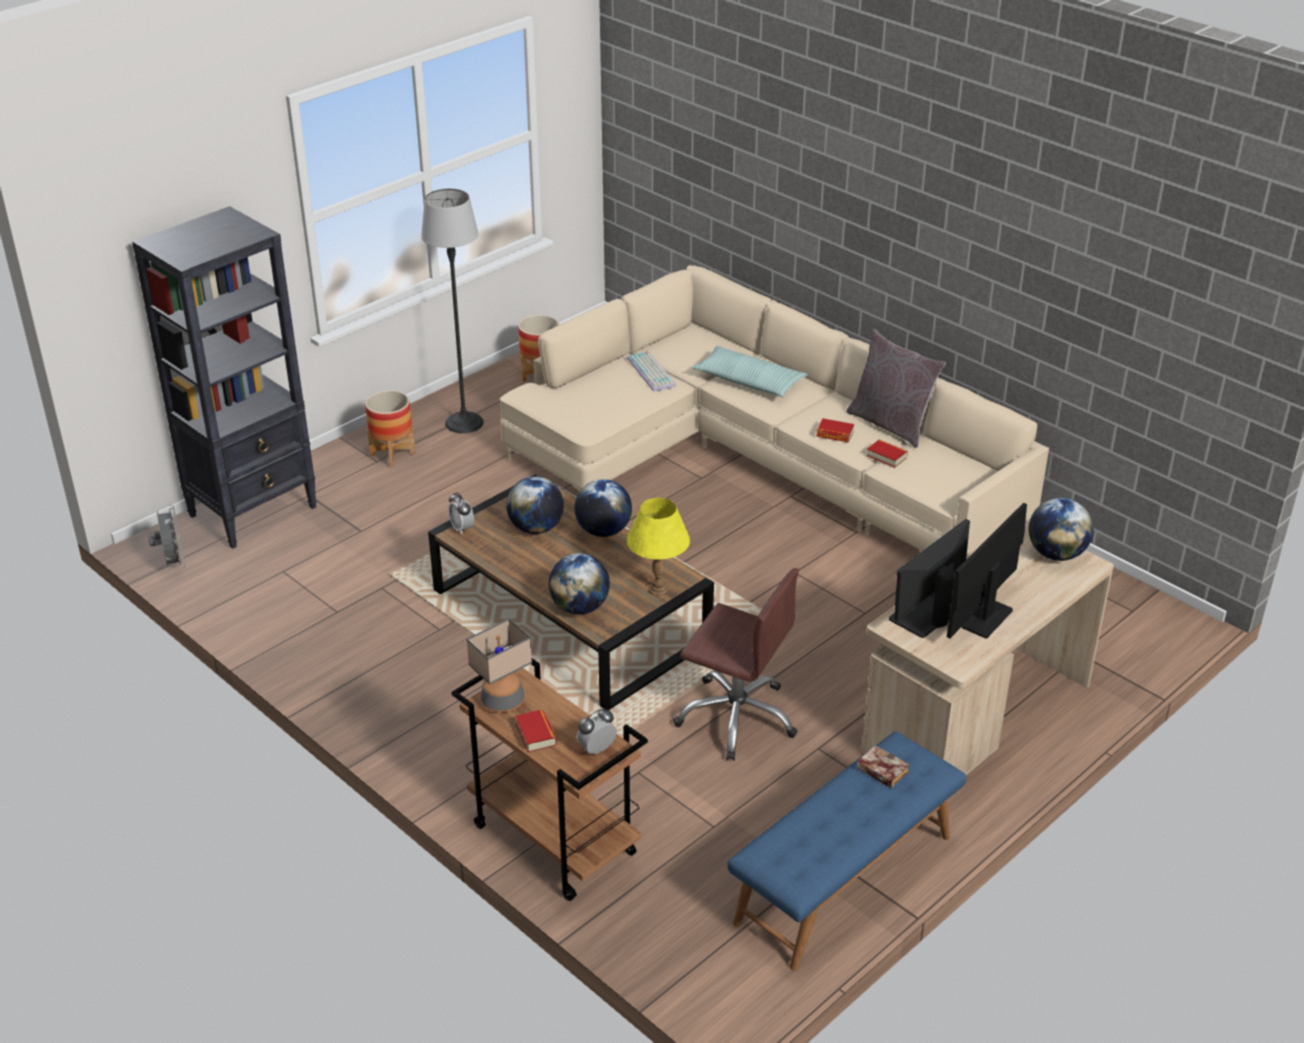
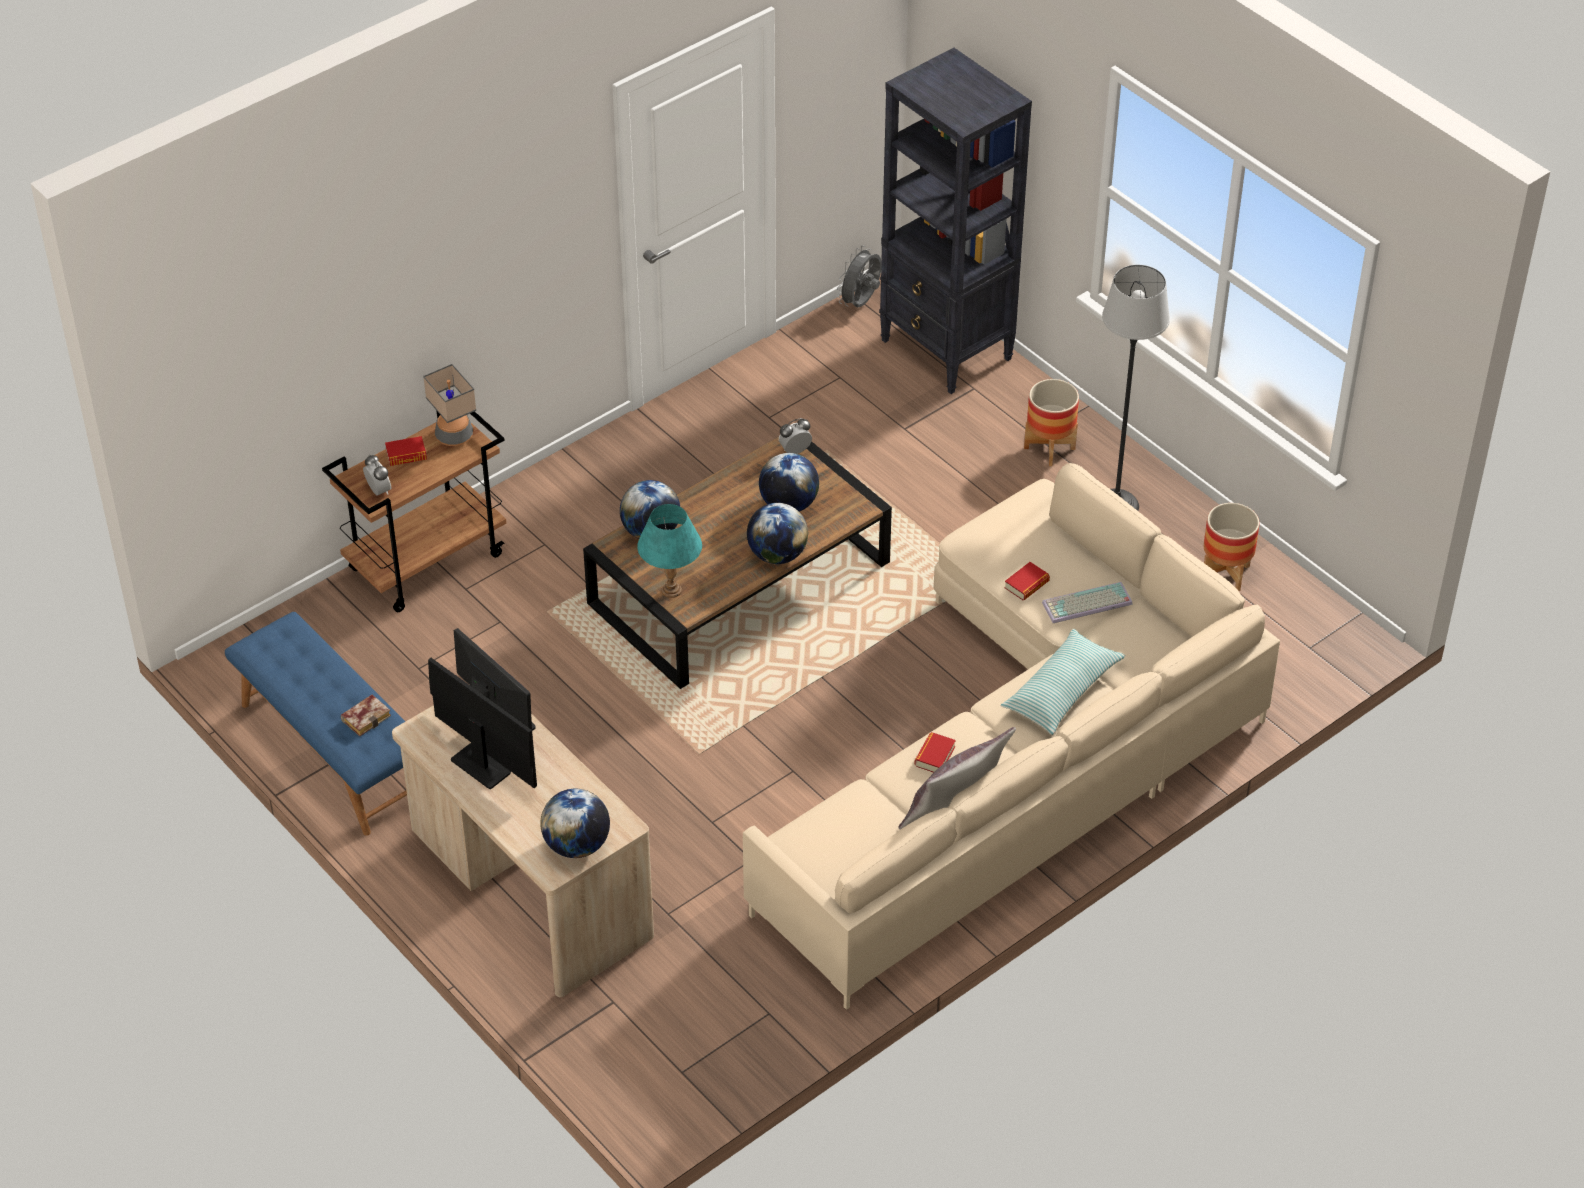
camera: 95 degrees right, 10 degrees up
grey fan [148,505,185,569] -> grey fan turned 135 degrees clockwise [837,245,881,307]
yellow table lamp [627,498,690,596] -> turquoise table lamp [637,504,702,598]
brown office chair [673,568,799,761] -> none
book [867,440,908,468] -> book moved to [1005,562,1050,600]

